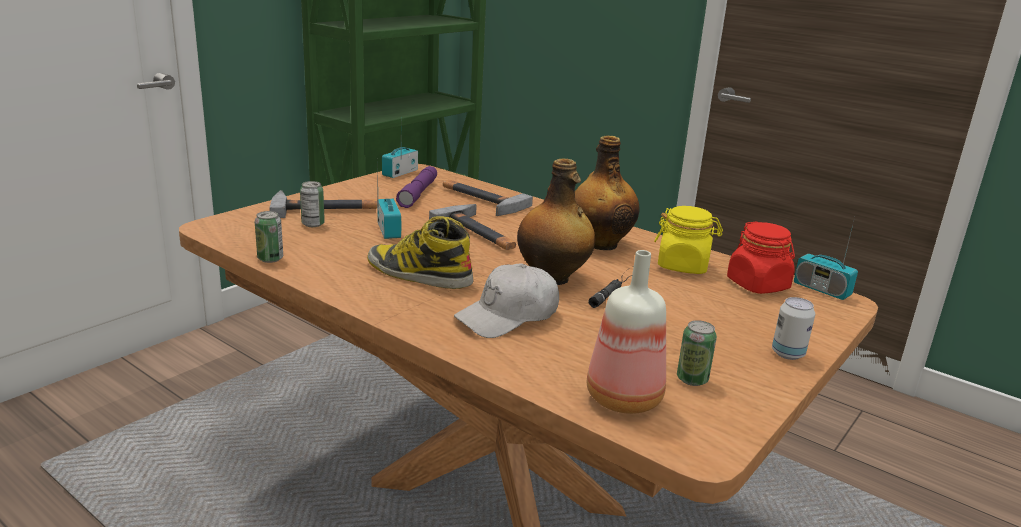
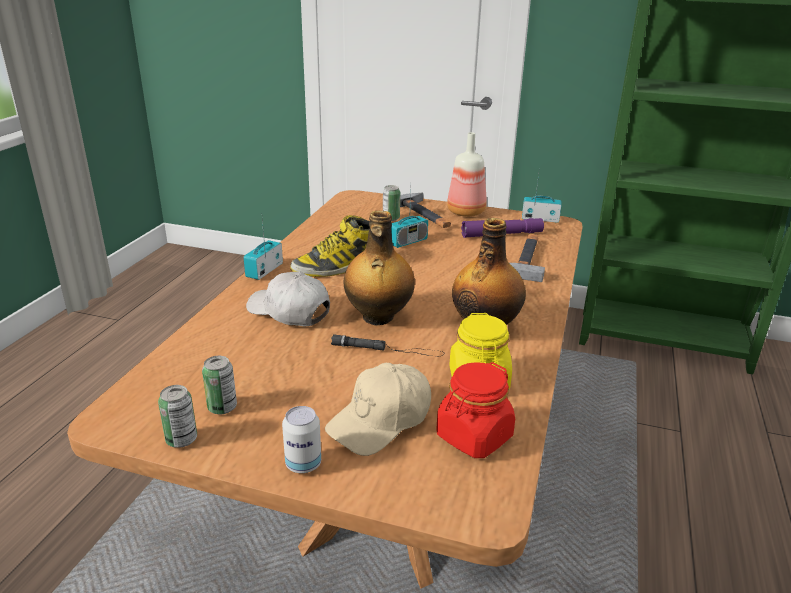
camera: 70 degrees right, 5 degrees up
can [255,211,283,263] -> can moved to [158,385,197,448]
boot [367,216,473,289] -> boot turned 120 degrees counterclockwise [290,215,369,277]
hammer [429,204,516,250] -> none
bottle [587,250,666,414] -> bottle moved to [447,132,487,217]
radio [794,217,858,300] -> radio moved to [244,219,283,280]
none -> beige cap [325,363,431,456]

